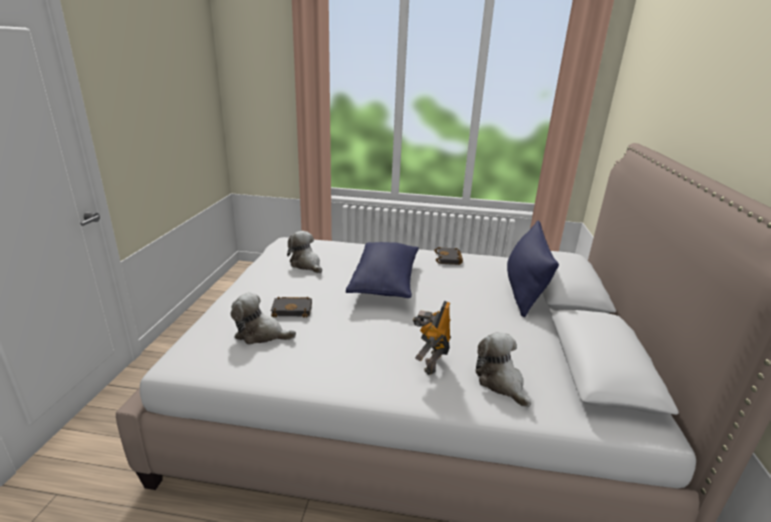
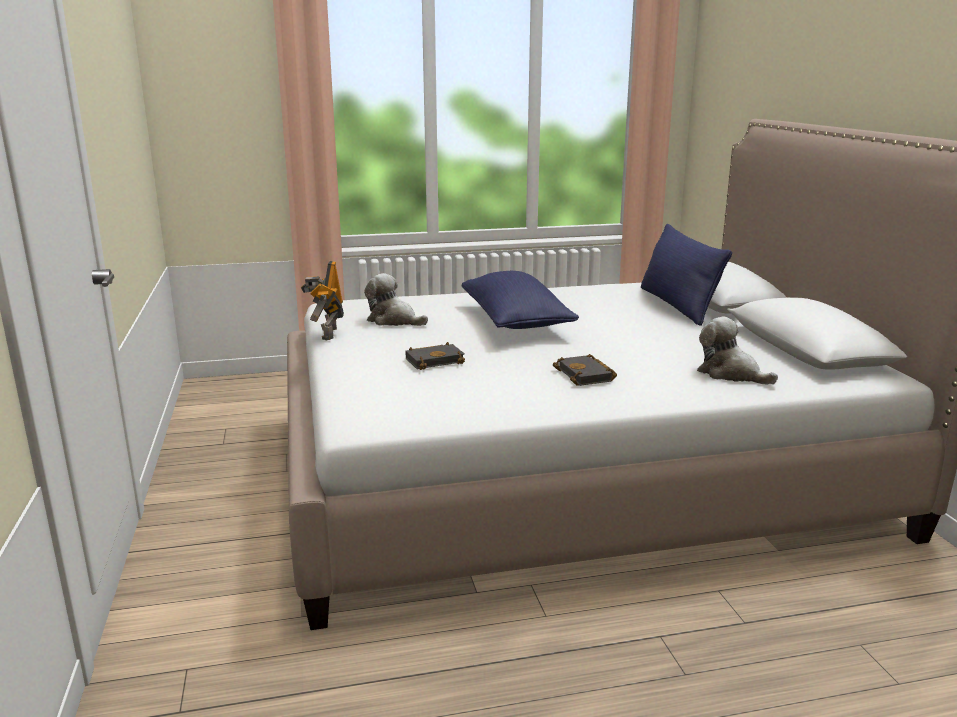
camera: 20 degrees left, 5 degrees down
plush toy [231,292,296,345] -> none
toy robot [413,301,451,375] -> toy robot moved to [301,261,344,340]
black book [434,247,463,265] -> black book moved to [553,354,617,386]

